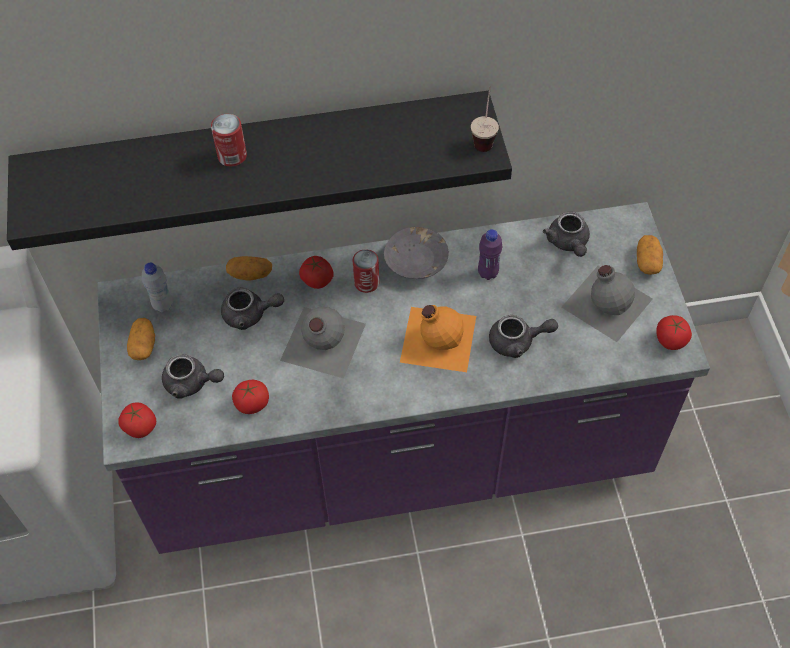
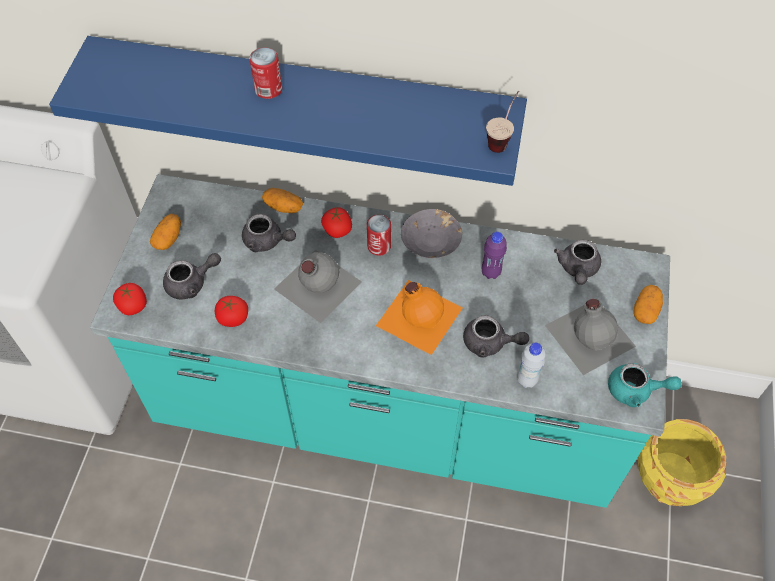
camera: 20 degrees right, 0 degrees up
black shelf [7,91,512,250] -> blue shelf [49,36,527,186]
purple counter [97,202,710,554] -> turquoise counter [90,174,670,508]
white bottle [142,263,173,312] -> white bottle moved to [517,342,546,388]
grey teapot [162,354,224,399] -> grey teapot turned 60 degrees counterclockwise [163,253,221,299]
tomato [656,315,692,350] -> turquoise teapot [608,363,682,407]
none -> yellow planter [638,419,726,506]

